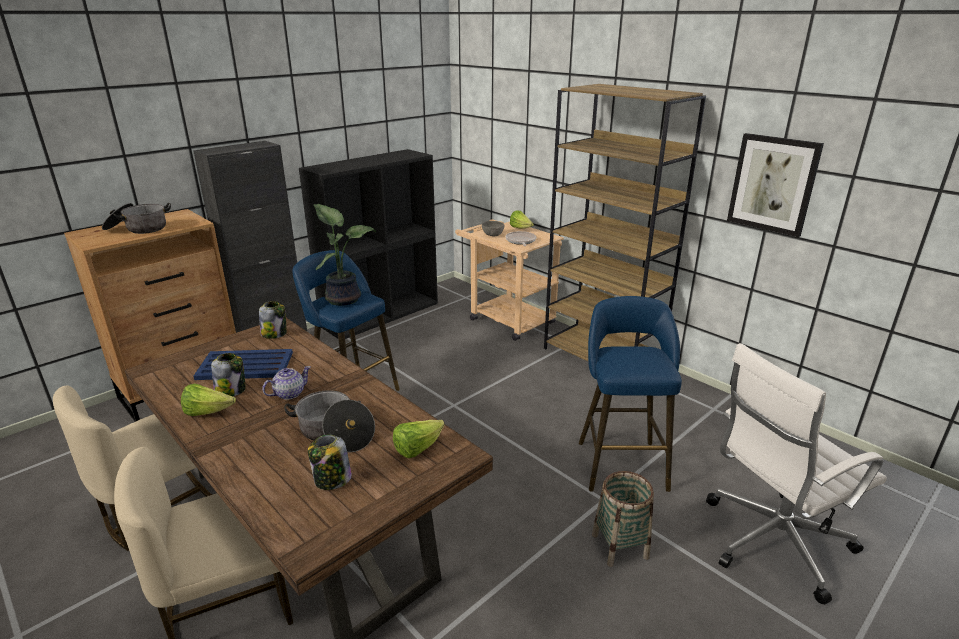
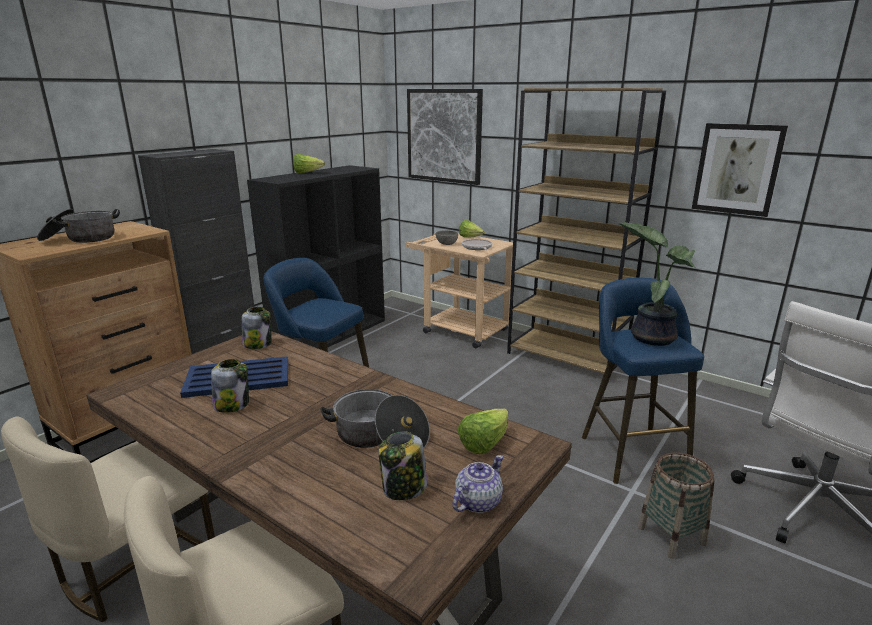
camera: 10 degrees left, 5 degrees down
lettuce [181,384,236,416] -> lettuce moved to [293,154,325,173]
teapot [262,366,310,400] -> teapot moved to [452,455,503,513]
potted plant [313,204,376,306] -> potted plant moved to [618,222,696,346]
none -> picture [407,89,483,185]

